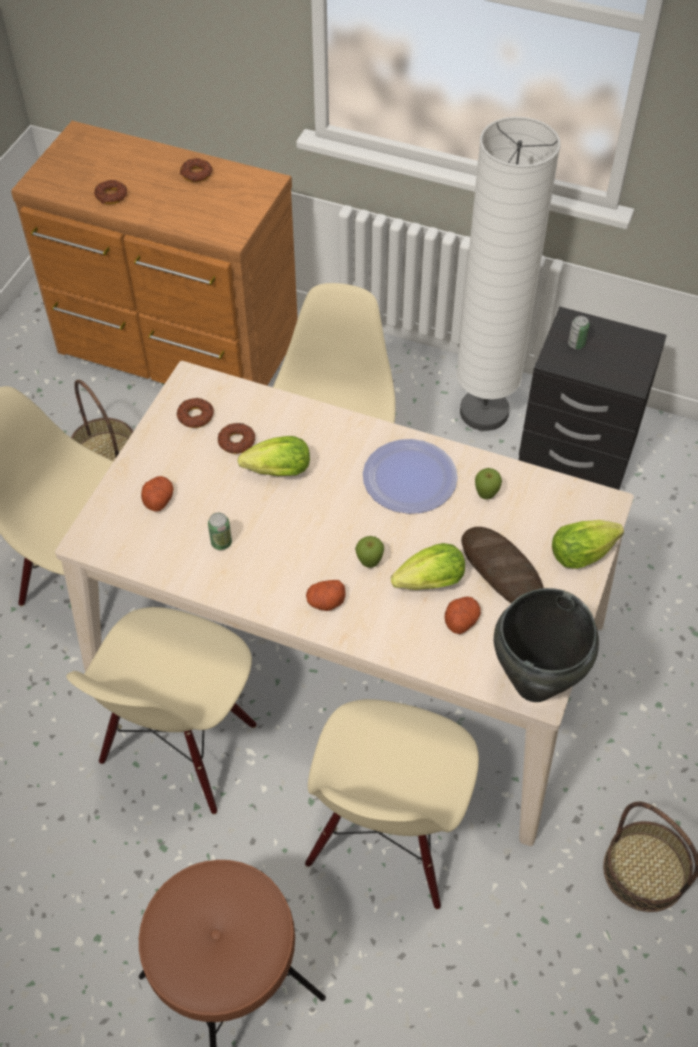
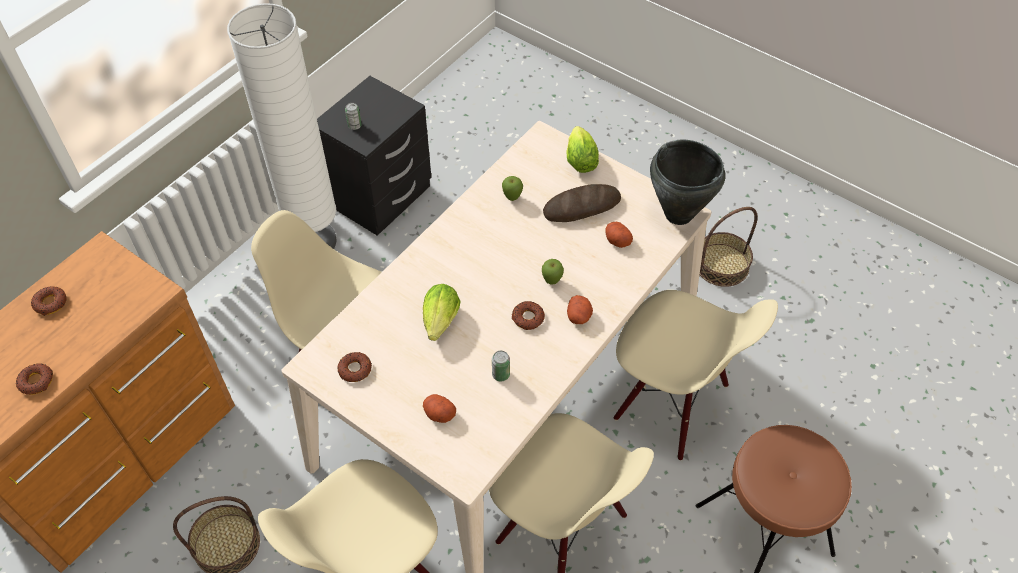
camera: 75 degrees left, 0 degrees up
donut [217,423,255,454] -> donut moved to [511,301,545,330]
plate [363,439,458,514] -> none
lettuce [391,543,465,590] -> none

